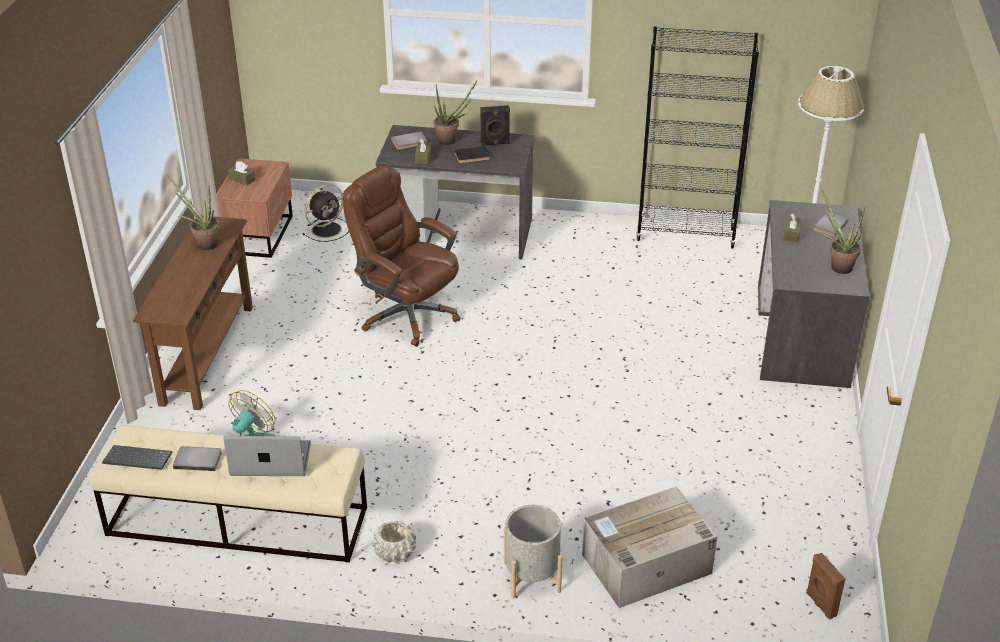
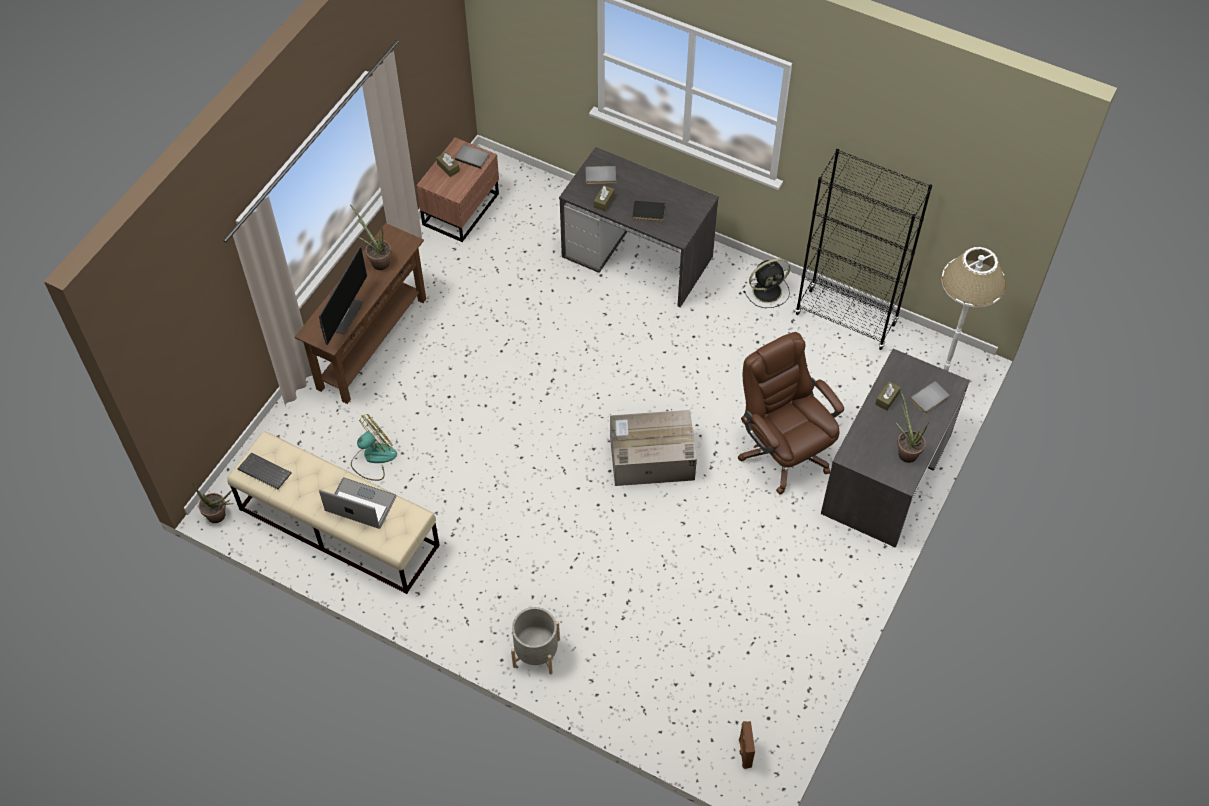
camera: 20 degrees right, 20 degrees up
grey book [173,446,222,471] -> grey book moved to [455,145,489,169]
black fan [303,184,349,242] -> black fan moved to [743,259,790,308]
brown office chair [343,166,460,347] -> brown office chair moved to [738,332,844,495]
beige planter [372,521,416,563] -> none
potted plant [434,81,477,145] -> potted plant moved to [192,483,234,523]
black speaker [480,105,510,146] -> none
cardboard box [582,486,717,608] -> cardboard box moved to [610,410,697,486]
none -> monitor [319,246,367,345]

